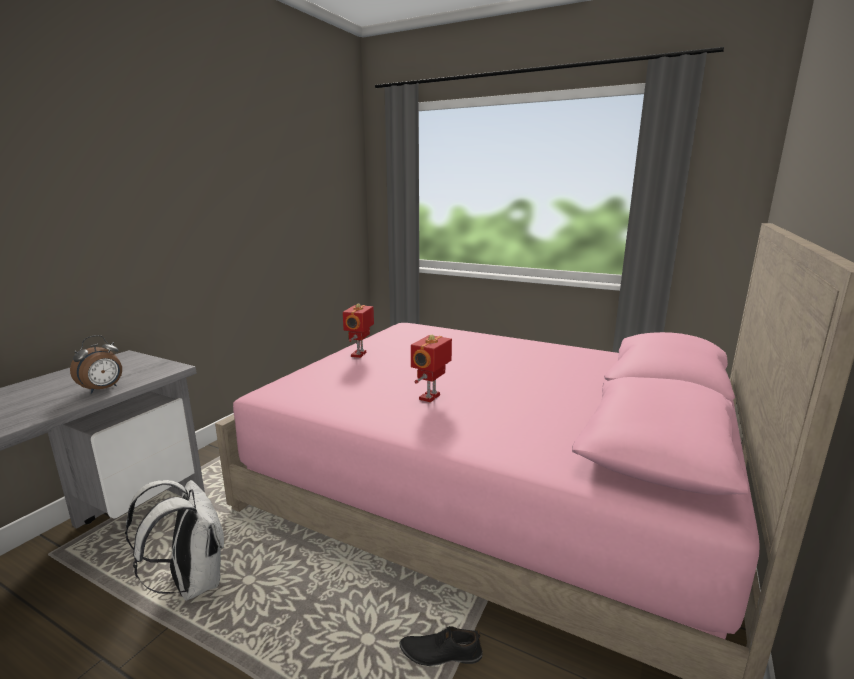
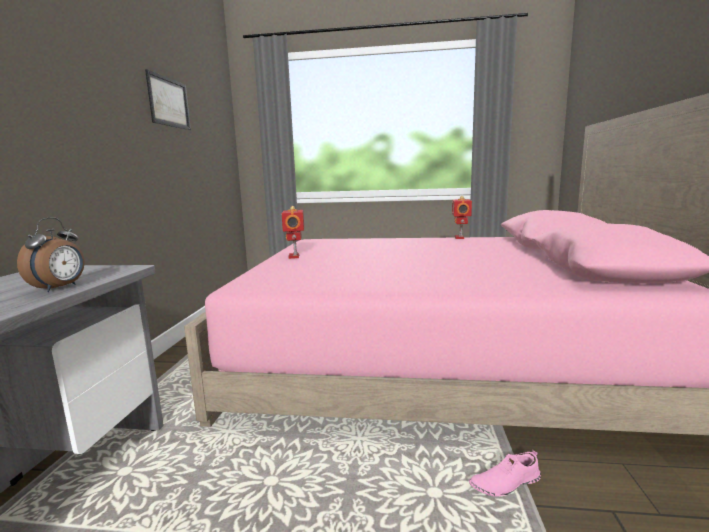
camera: 20 degrees left, 5 degrees down
white backpack [125,480,224,601] -> none
black shoe [400,626,483,666] -> pink shoe [469,449,541,497]
toy robot [411,335,452,402] -> toy robot moved to [452,196,472,239]
none -> picture [145,69,191,130]

